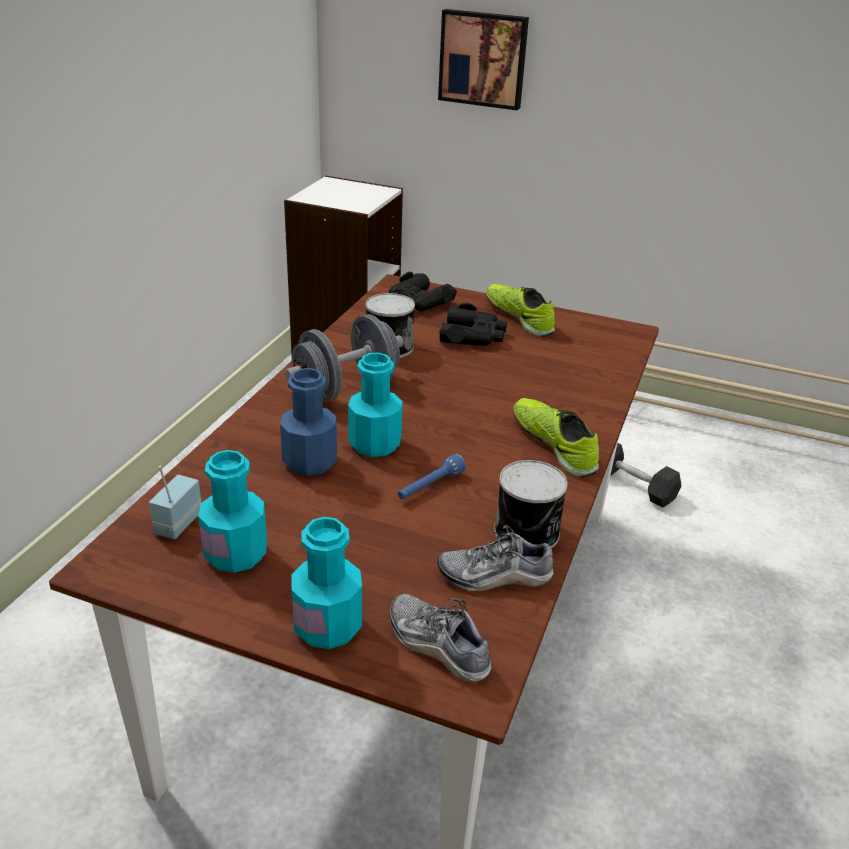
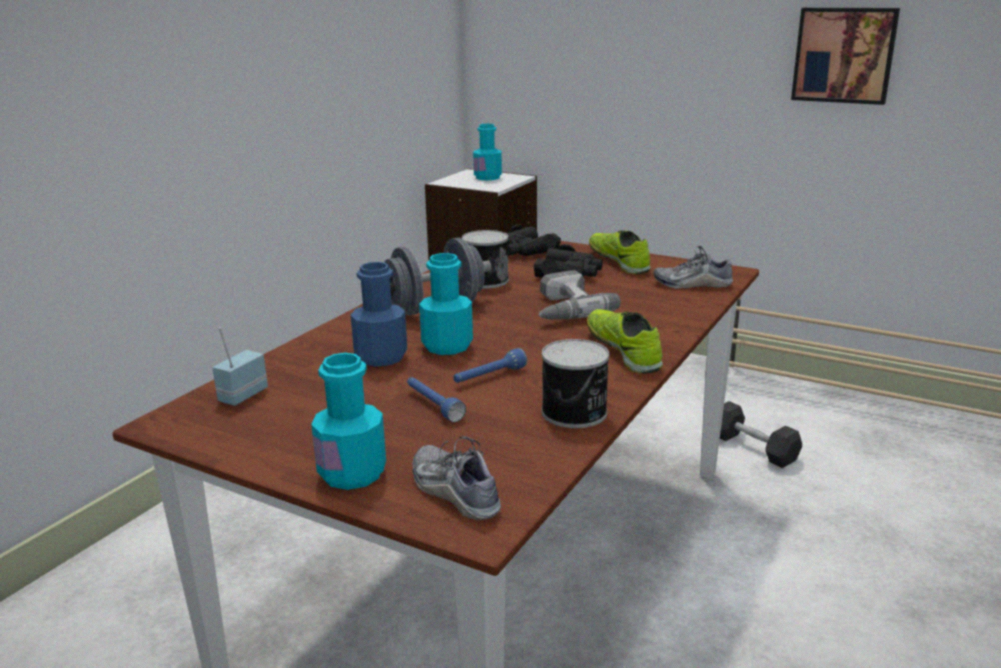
camera: 10 degrees right, 10 degrees down
turquoise bottle [198,450,267,573] -> turquoise bottle moved to [473,124,502,181]
shoe [437,525,554,592] -> shoe moved to [653,246,733,289]
picture [438,9,529,110] -> picture moved to [791,8,900,105]
none -> blue flashlight [407,377,466,422]
none -> power drill [538,270,621,320]

